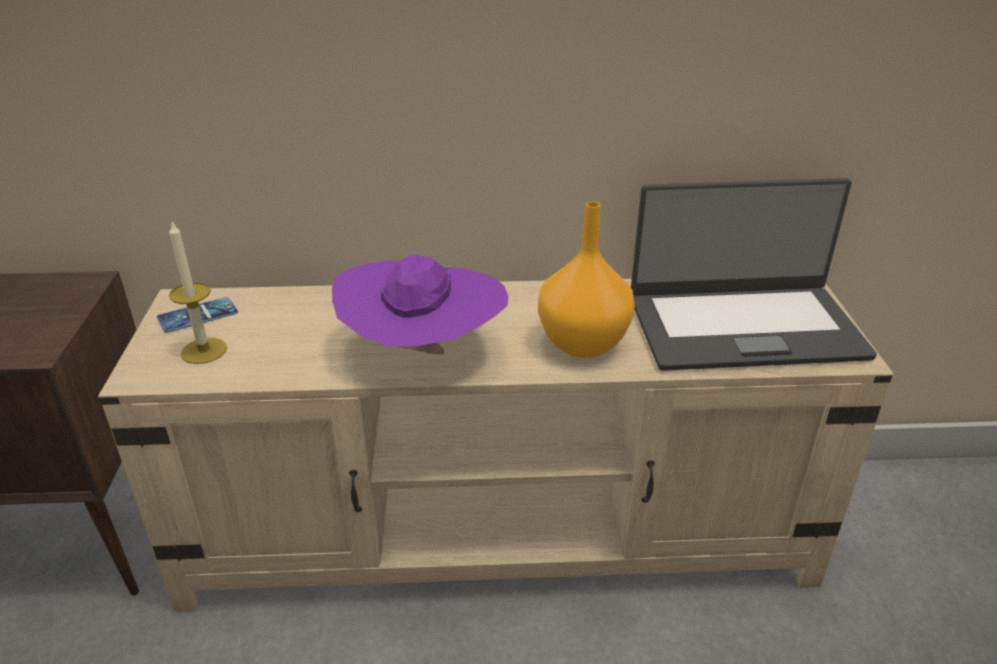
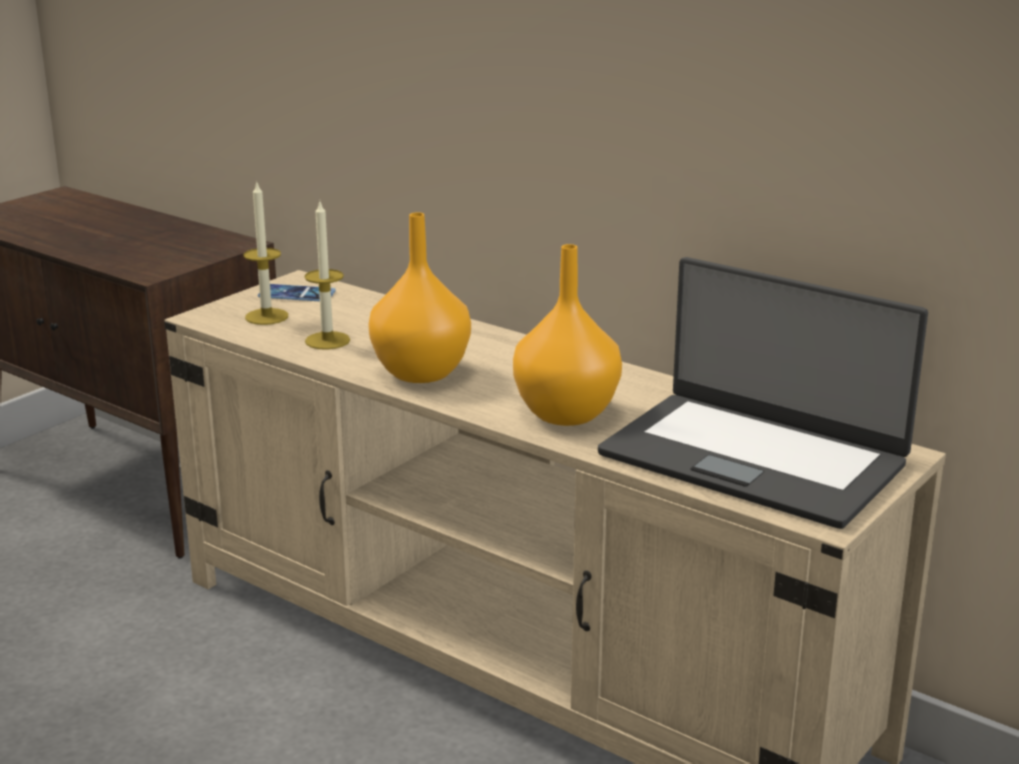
camera: 40 degrees right, 10 degrees down
purple hat [332,255,508,354] -> orange vase [368,212,471,383]
none -> candle [304,202,350,350]

